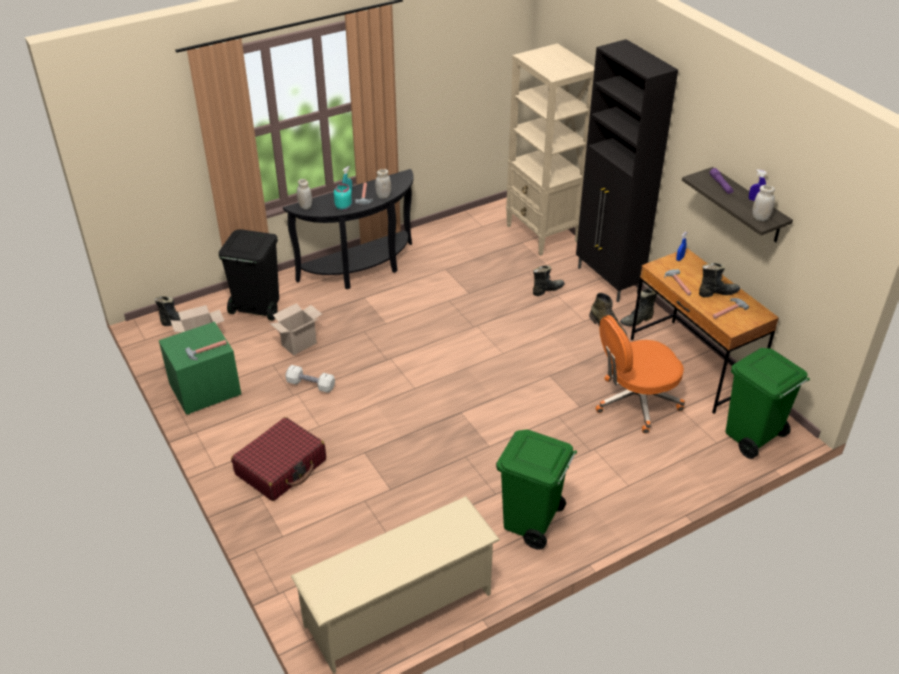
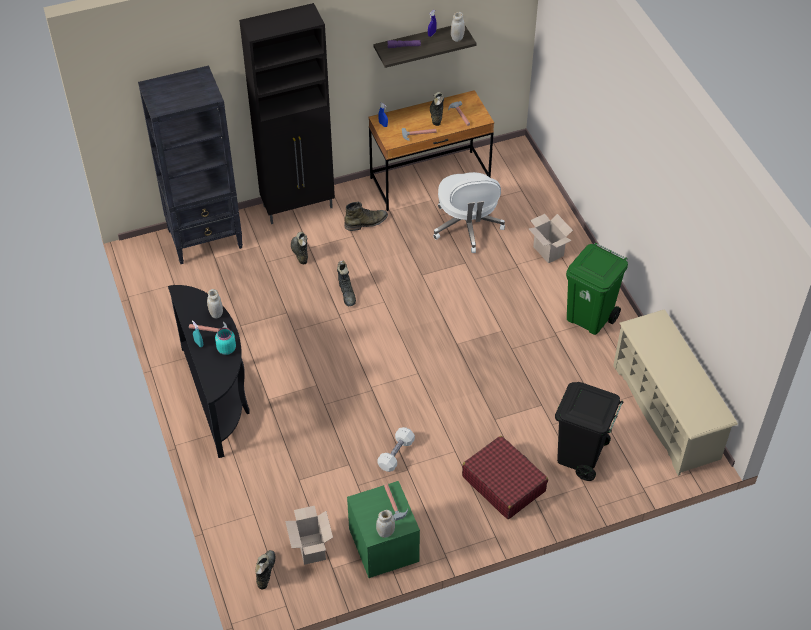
camera: 80 degrees left, 10 degrees up
black trash can [218,229,279,321] -> black trash can moved to [555,382,623,481]
cardboard box [270,303,322,356] -> cardboard box moved to [529,214,573,263]
white jar [297,179,312,210] -> white jar moved to [376,510,395,538]
beige bookcase [506,43,595,256] -> black bookcase [138,65,243,264]
orange office chair [596,315,685,434] -> white office chair [433,172,505,253]
black boot [620,288,657,326] -> black boot moved to [337,261,356,306]
green trash can [726,348,810,459] -> none

